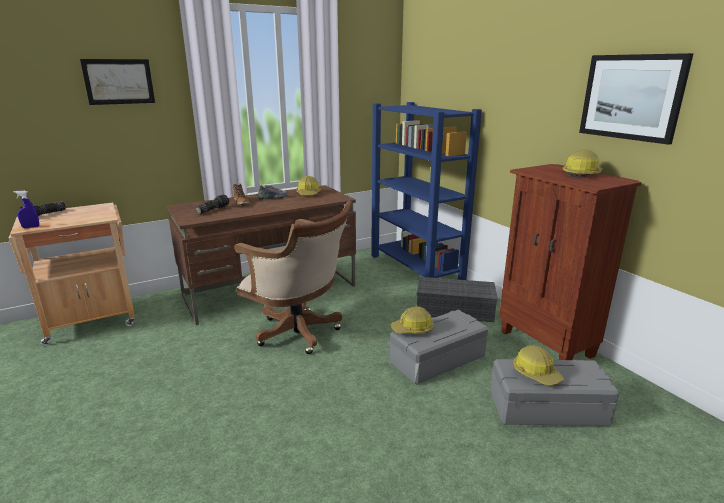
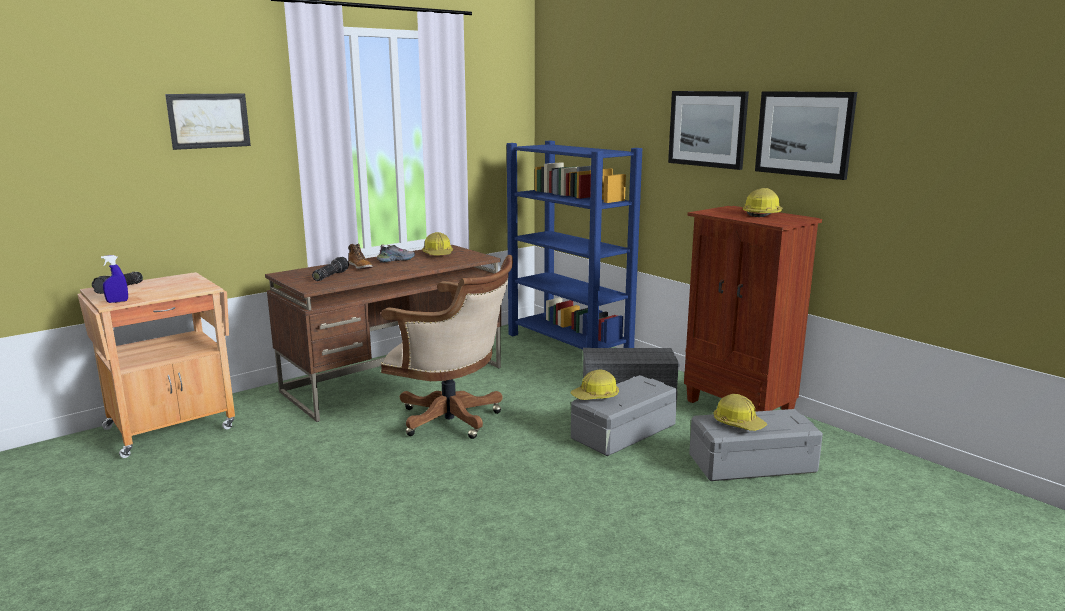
camera: 10 degrees left, 5 degrees down
none -> picture [668,91,749,170]

